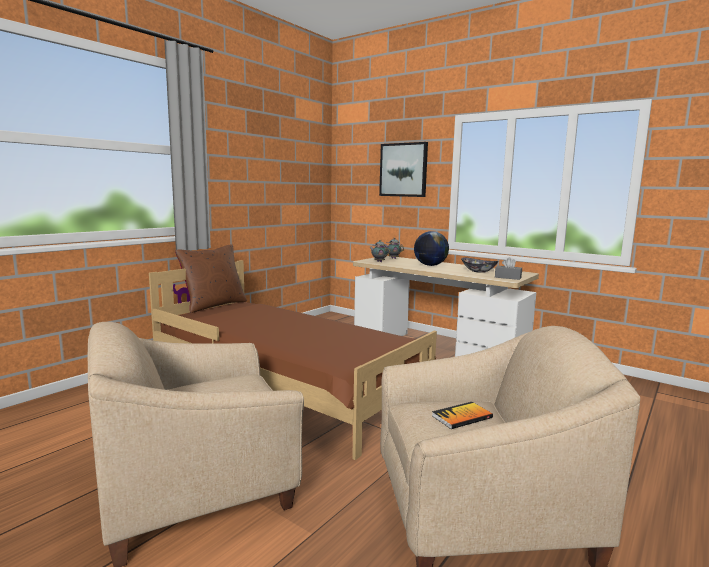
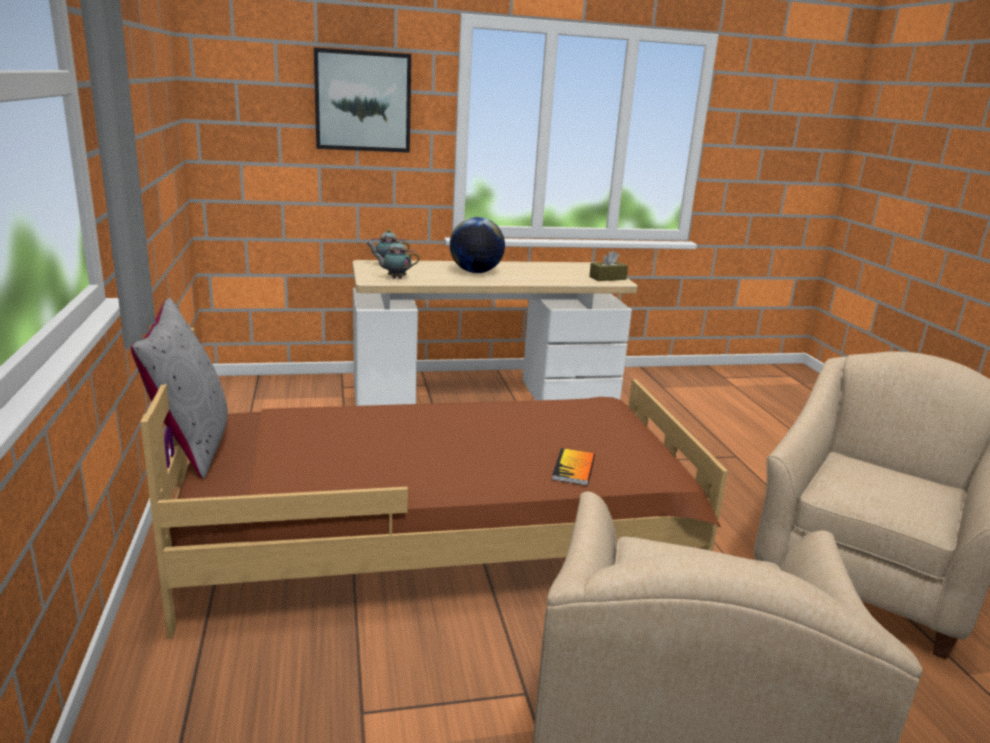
camera: 50 degrees left, 10 degrees up
brown pillow [175,245,247,313] -> grey pillow [131,298,228,479]
book [432,402,493,429] -> book moved to [552,448,595,485]
bowl [461,258,499,273] -> none
grey tissue box [495,257,522,280] -> brown tissue box [589,251,628,281]

